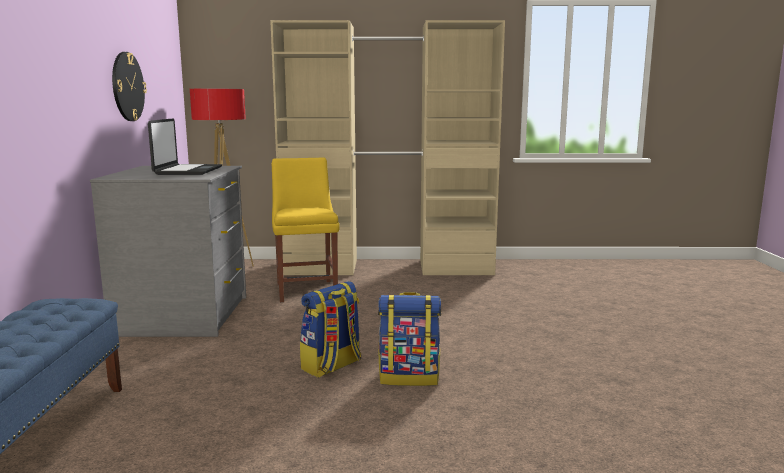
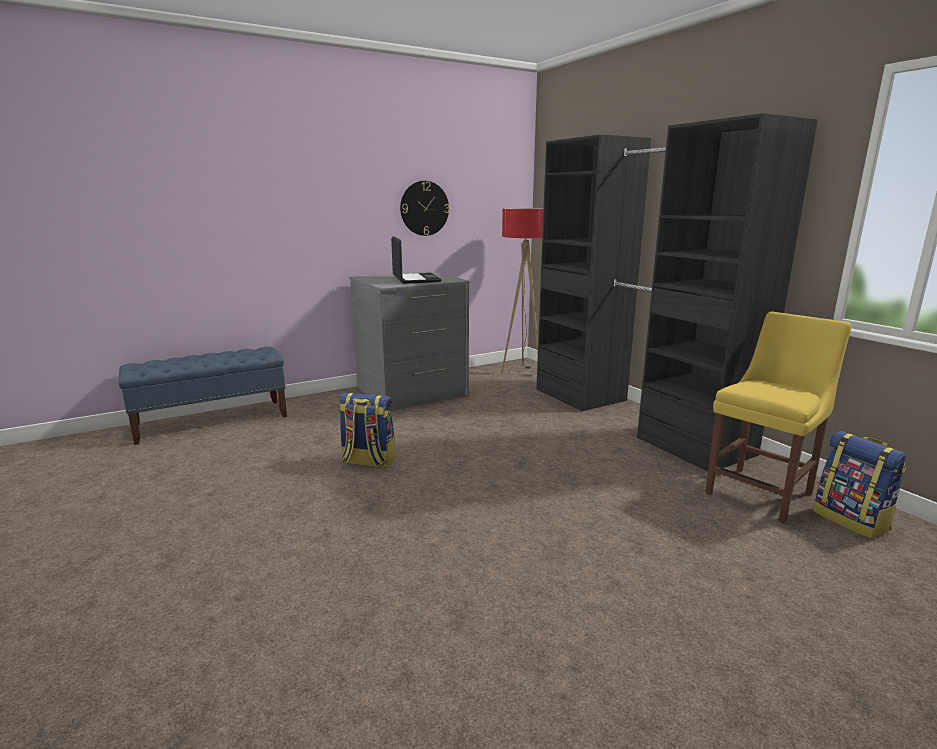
camera: 60 degrees right, 5 degrees up
laptop [148,119,222,175] -> laptop turned 75 degrees counterclockwise [391,236,442,284]
beige wardrobe [270,20,505,275] -> black wardrobe [536,113,818,471]
yellow chair [272,157,340,302] -> yellow chair moved to [705,311,851,523]
backpack [378,292,441,386] -> backpack moved to [813,431,906,539]

